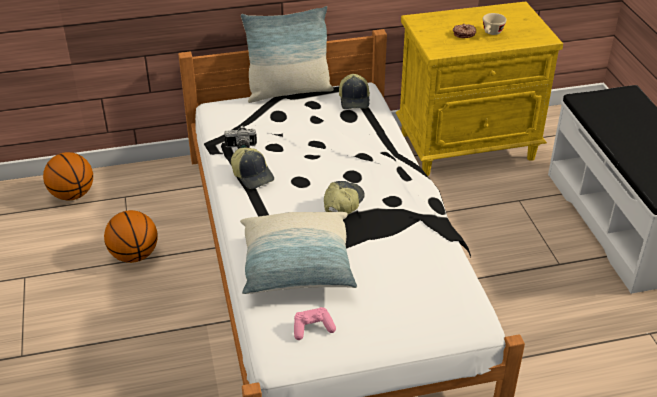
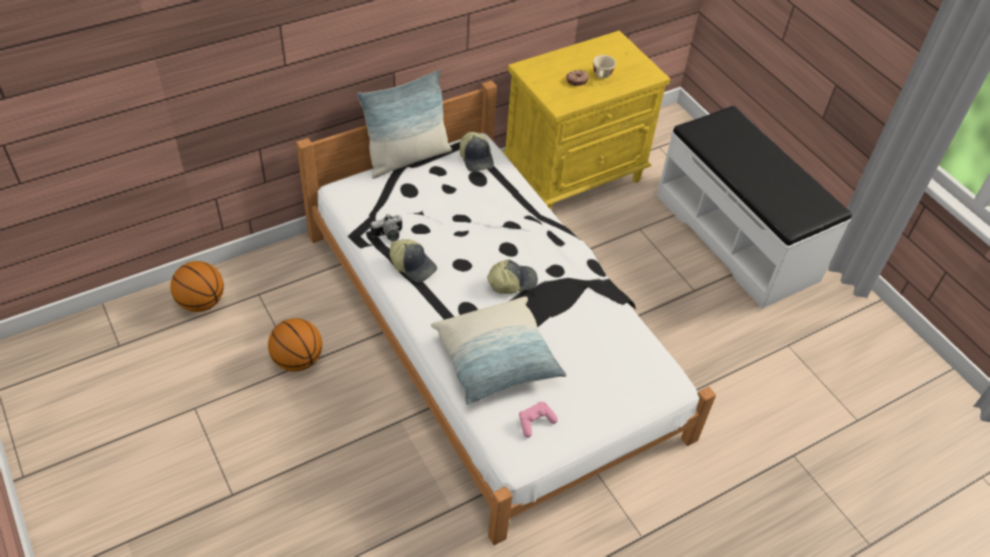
camera: 20 degrees left, 10 degrees up
cap [324,181,365,214] -> cap turned 60 degrees clockwise [487,259,538,294]

